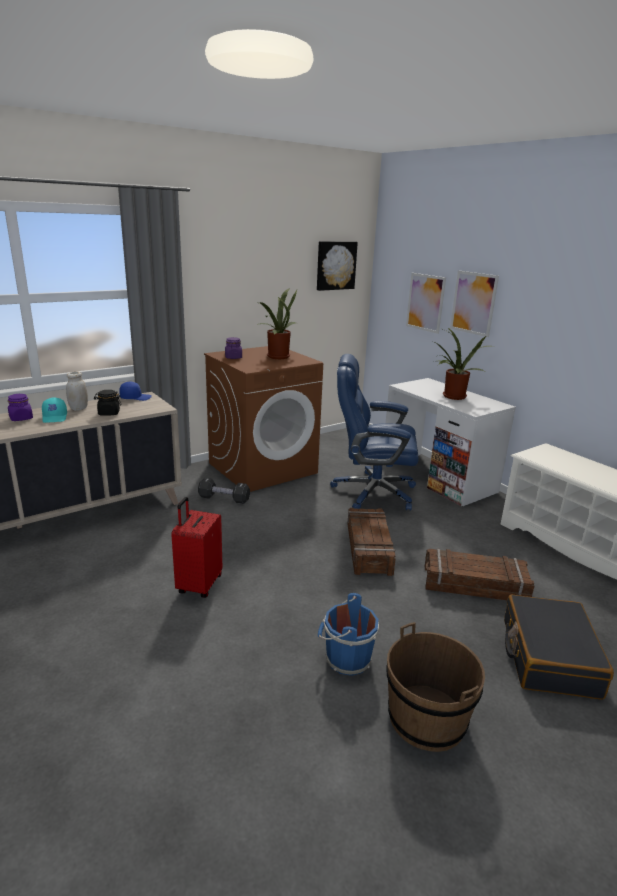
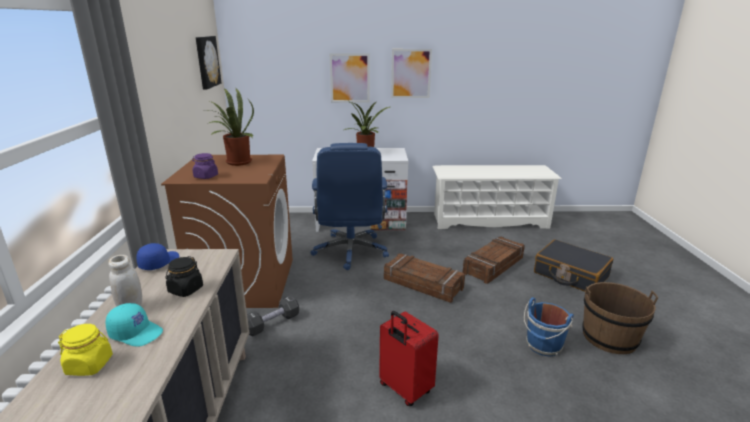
camera: 55 degrees left, 0 degrees up
purple jar [8,394,33,421] -> yellow jar [58,324,113,376]
blue office chair [330,354,419,511] -> blue office chair turned 45 degrees counterclockwise [310,143,389,270]
picture [406,273,446,334] -> picture moved to [391,49,432,98]

